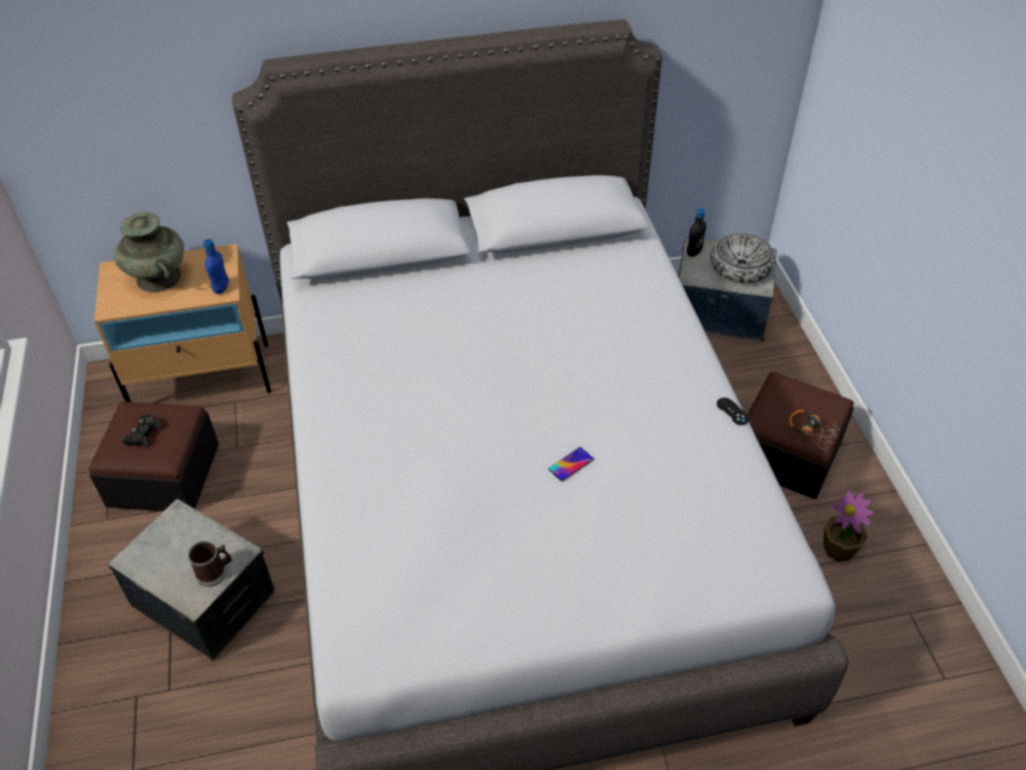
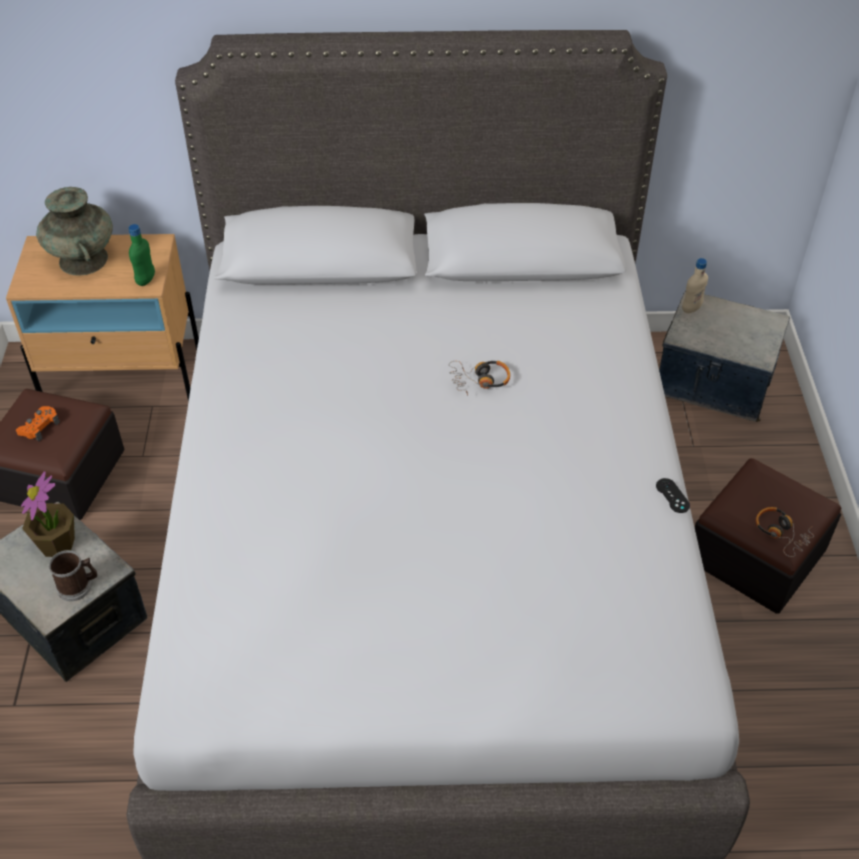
camera: 10 degrees right, 0 degrees up
black game controller [122,414,162,447] -> orange game controller [16,406,60,441]
blue bottle [203,239,229,294] -> green bottle [128,224,155,286]
phone [549,447,594,481] -> none
black bottle [687,208,706,257] -> beige bottle [682,258,708,313]
bowl [710,234,776,284] -> none
potted plant [823,491,874,562] -> potted plant moved to [21,471,75,557]
none -> headphones [449,361,510,396]

